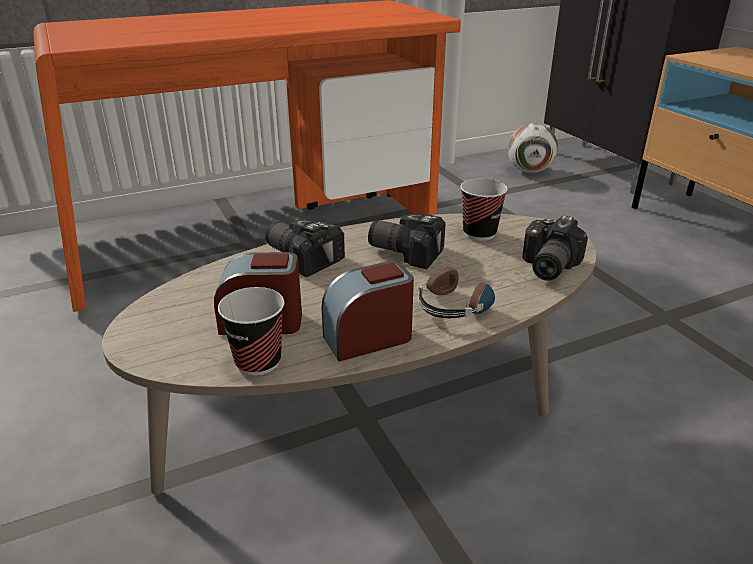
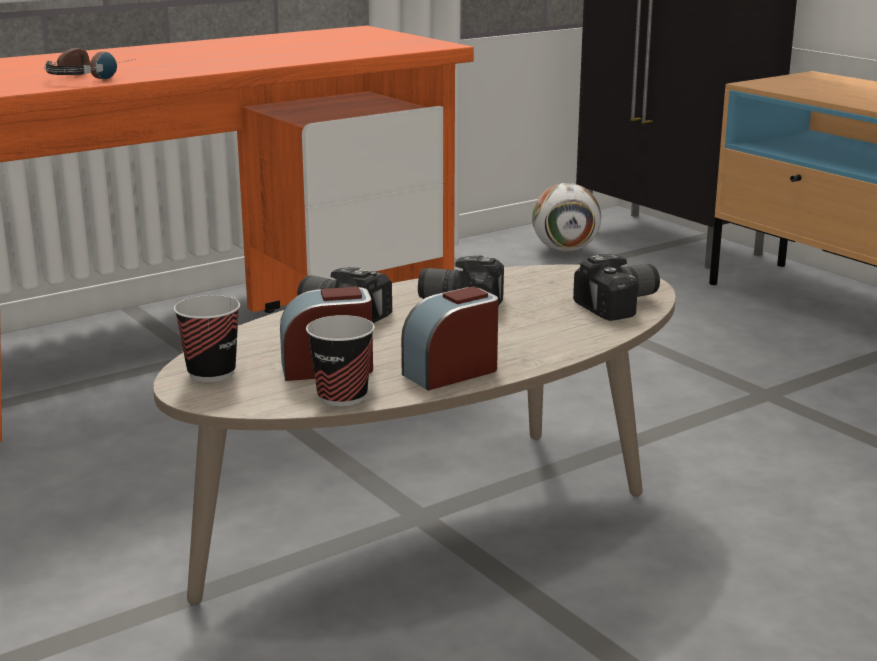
camera: 10 degrees left, 10 degrees down
headphones [418,267,505,318] -> headphones moved to [44,48,136,79]
cup [460,178,508,241] -> cup moved to [174,295,240,382]
camera [522,215,588,281] -> camera turned 135 degrees counterclockwise [573,254,660,321]

